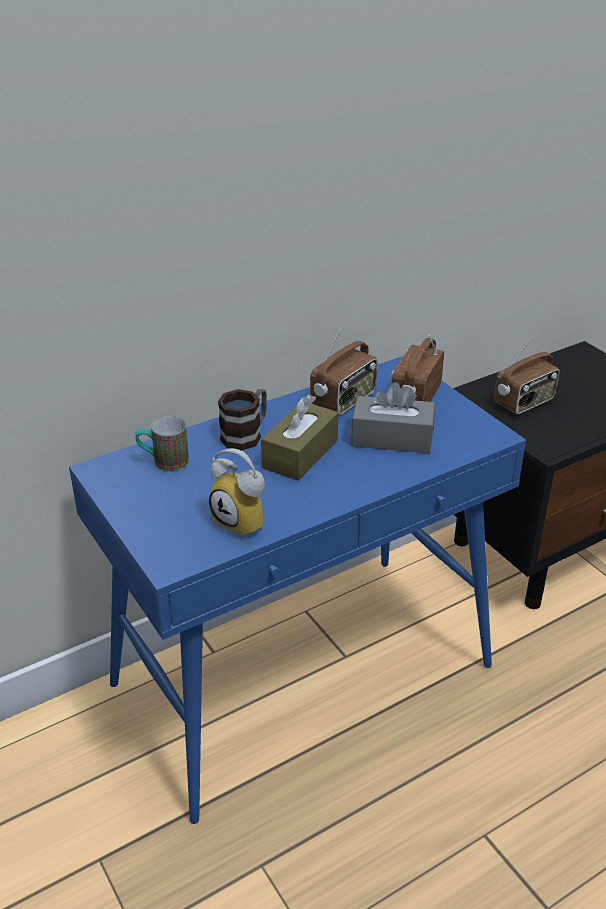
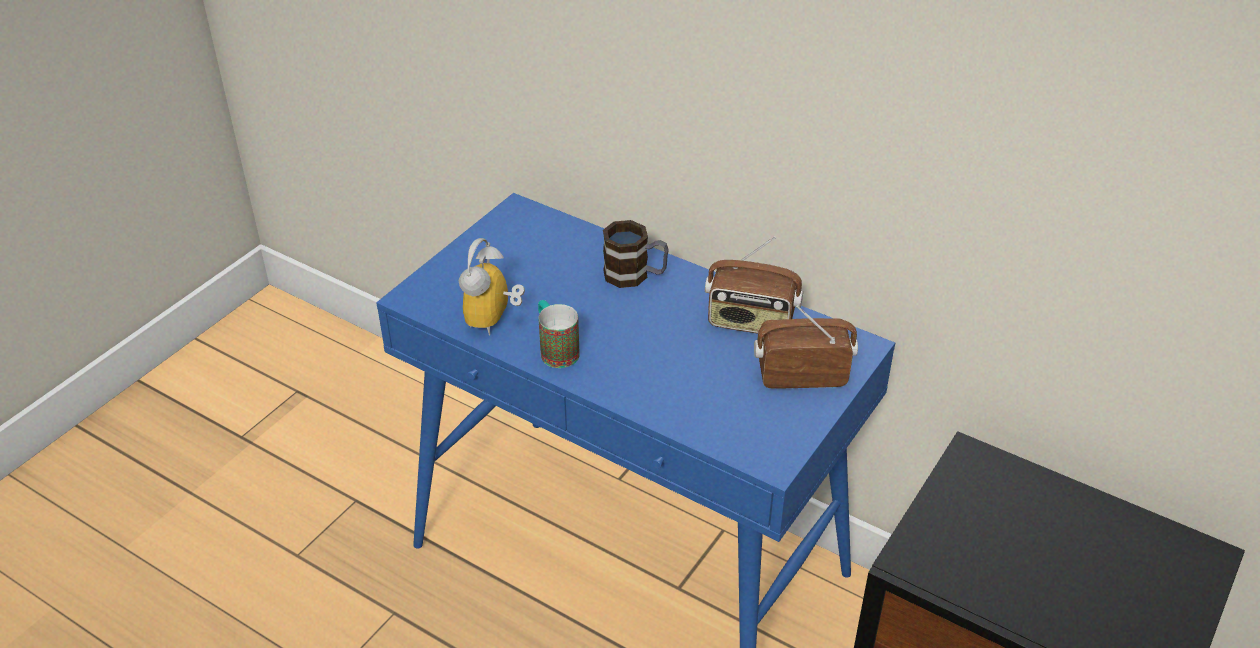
camera: 65 degrees right, 5 degrees up
mug [135,416,189,472] -> mug moved to [538,300,580,368]
brown tissue box [261,394,338,481] -> none
grey tissue box [351,383,435,453] -> none
radio [494,333,560,415] -> none

